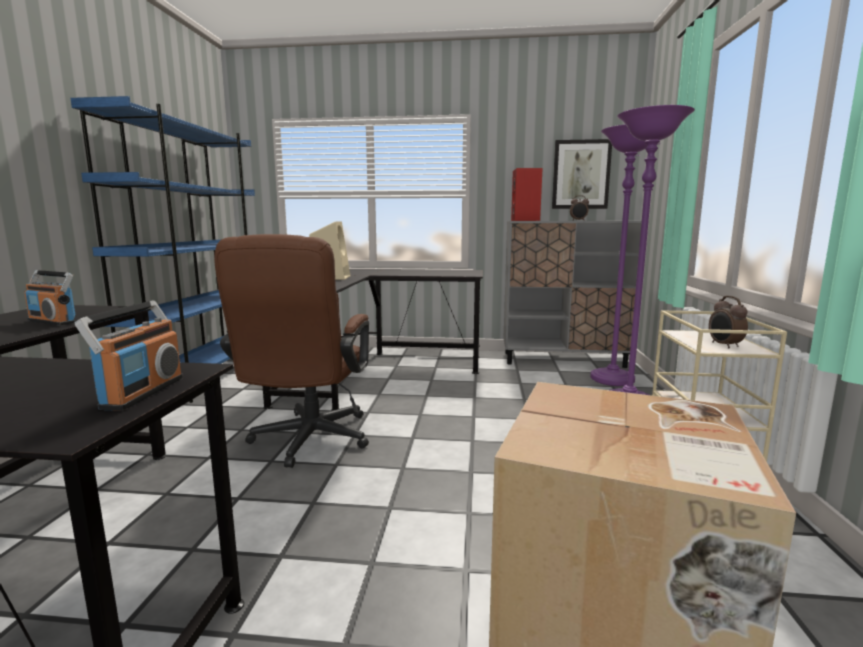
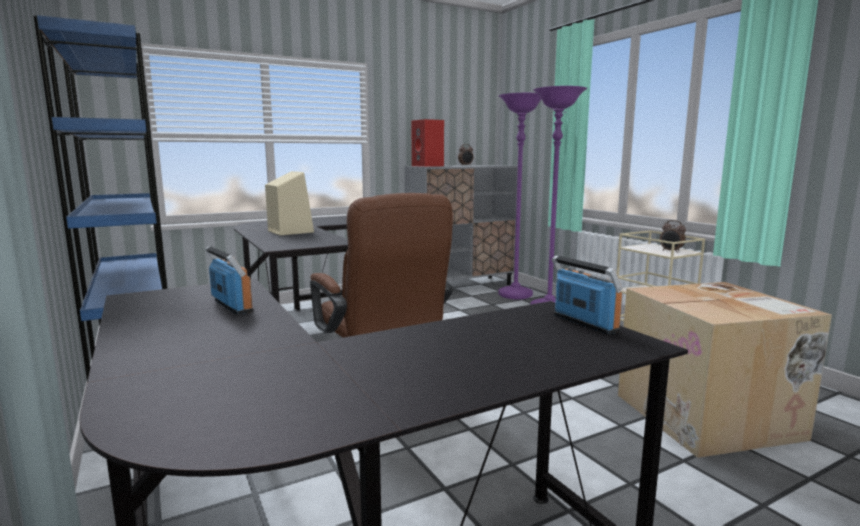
camera: 35 degrees left, 0 degrees up
radio [24,270,75,325] -> radio turned 120 degrees counterclockwise [205,246,253,315]
picture [552,139,612,209] -> none

